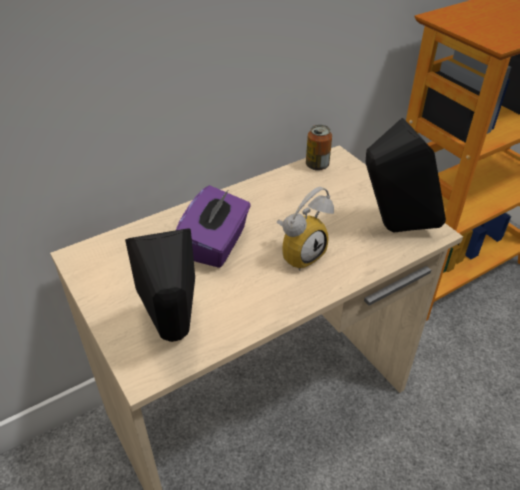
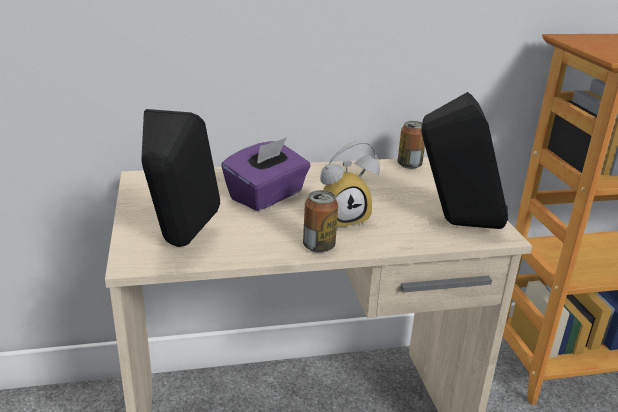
camera: 20 degrees right, 15 degrees down
none -> can [303,190,338,253]

